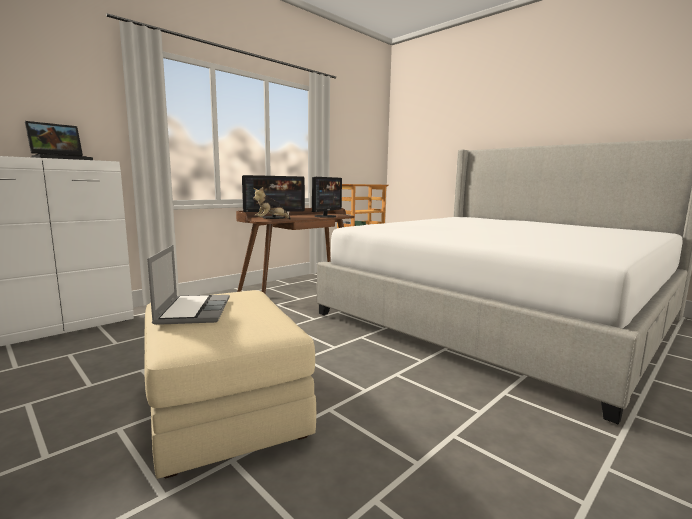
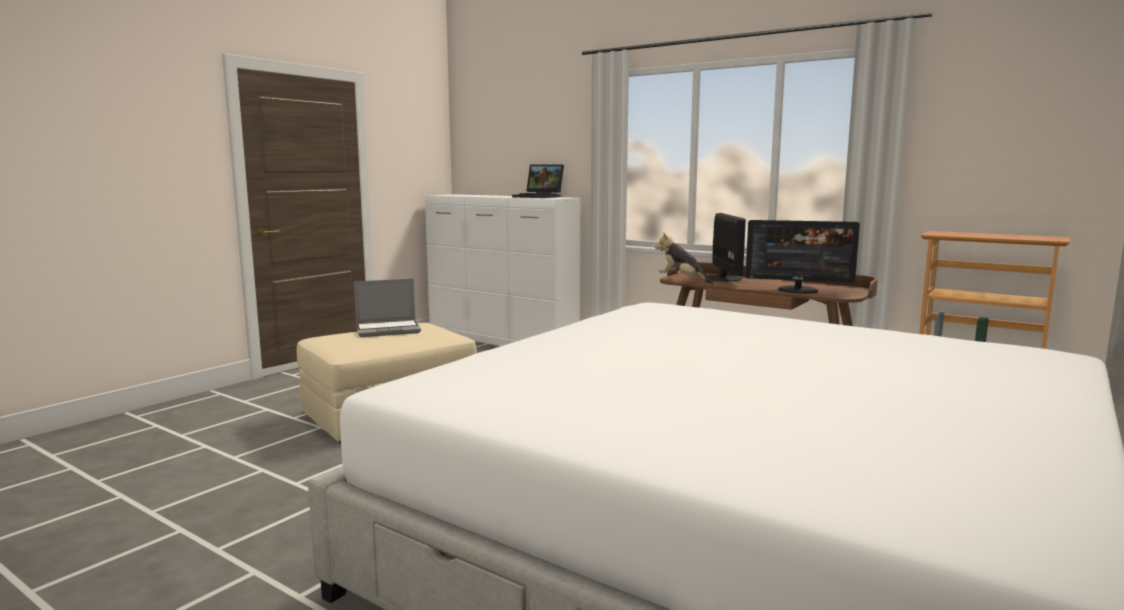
camera: 80 degrees right, 0 degrees up
monitor [242,175,305,219] -> monitor turned 150 degrees counterclockwise [707,213,746,281]

